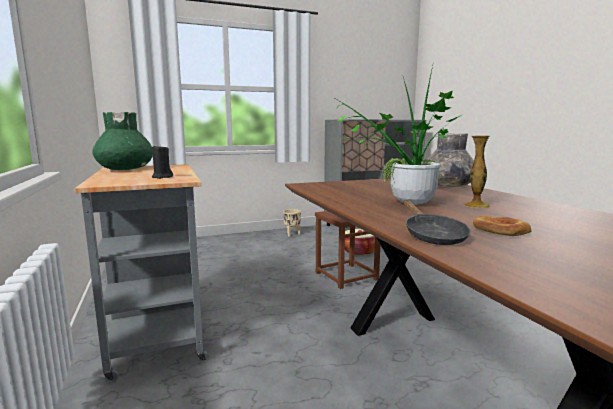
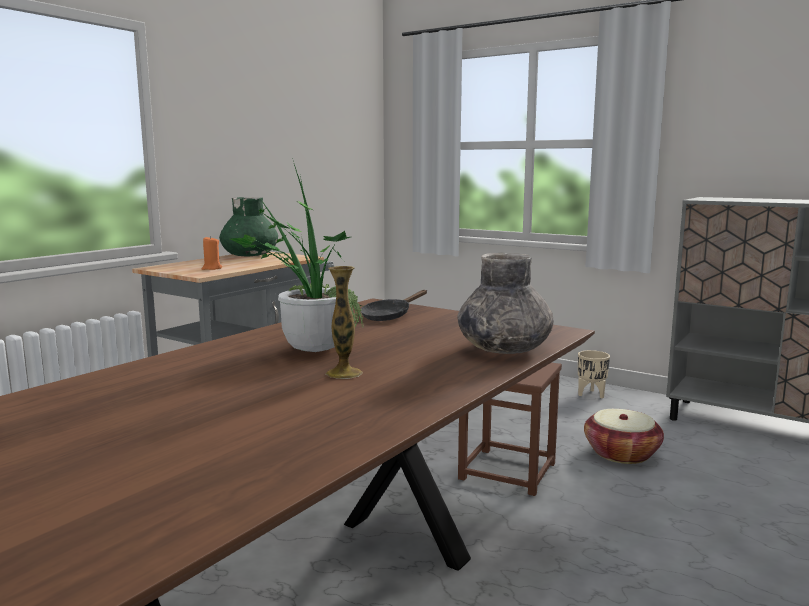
camera: 55 degrees right, 0 degrees up
black candle [152,145,173,179] -> orange candle [202,236,222,270]
black frying pan [404,200,471,245] -> black frying pan moved to [361,290,427,321]
bread [473,215,531,236] -> none

